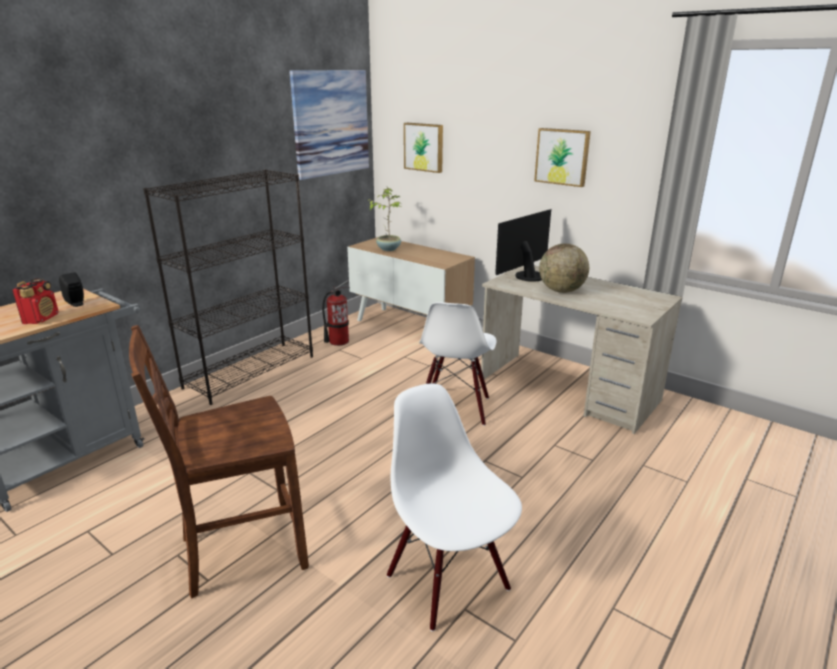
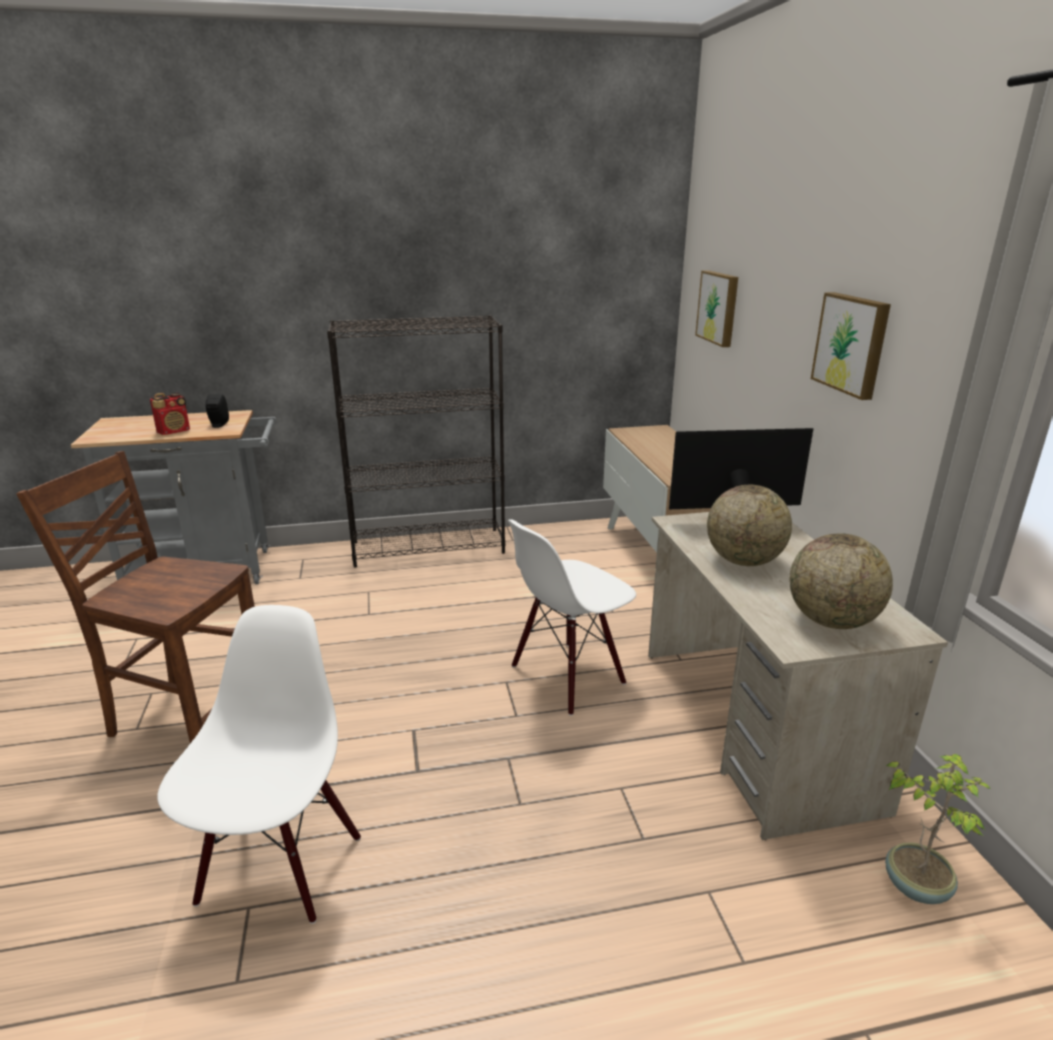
camera: 40 degrees right, 0 degrees up
picture [289,70,369,180] -> none
fire extinguisher [322,280,349,346] -> none
potted plant [367,187,402,251] -> potted plant moved to [885,753,992,904]
none -> globe [789,533,893,629]

